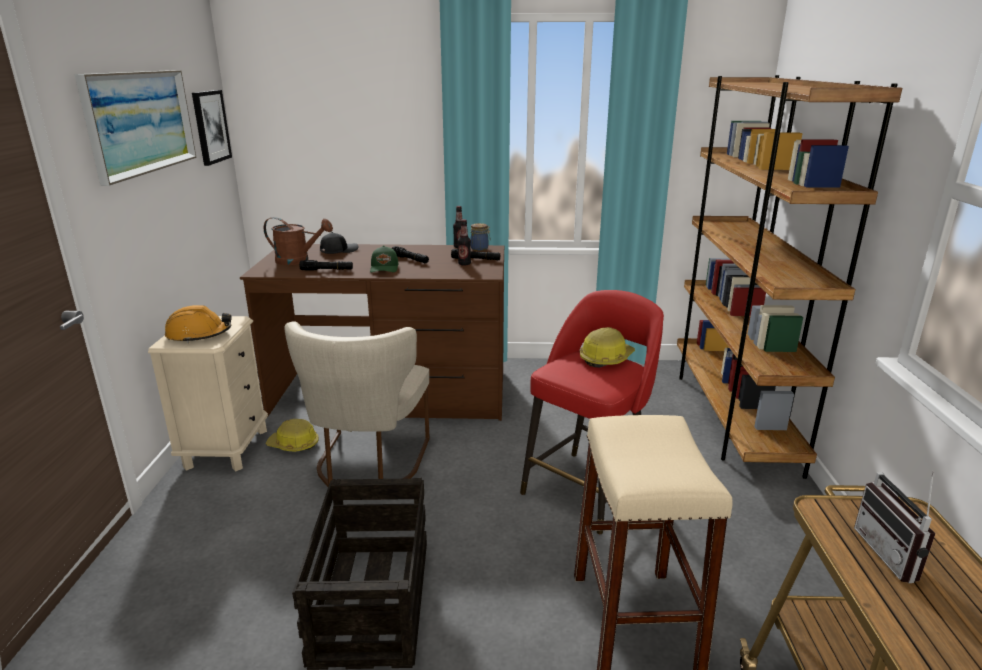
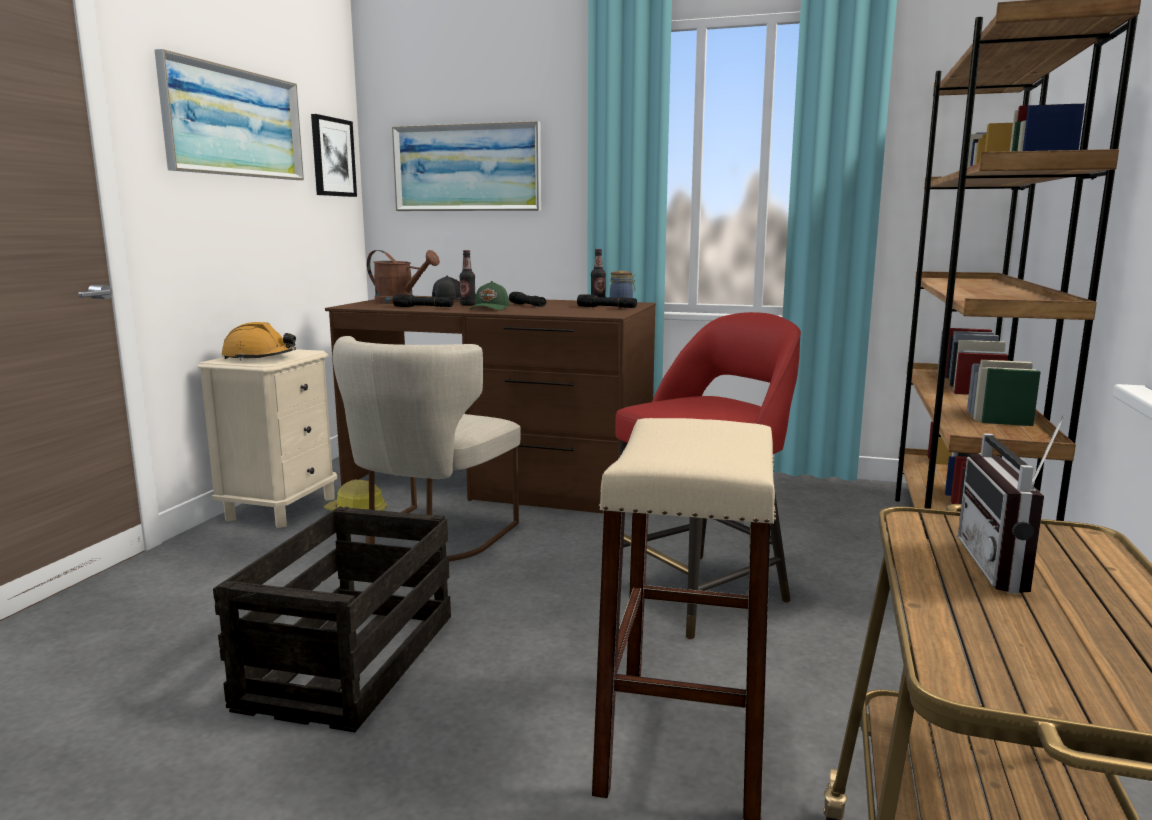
camera: 15 degrees right, 10 degrees down
bottle [458,219,471,266] -> bottle moved to [459,250,475,306]
hard hat [580,327,635,368] -> none
none -> picture [392,121,541,211]

